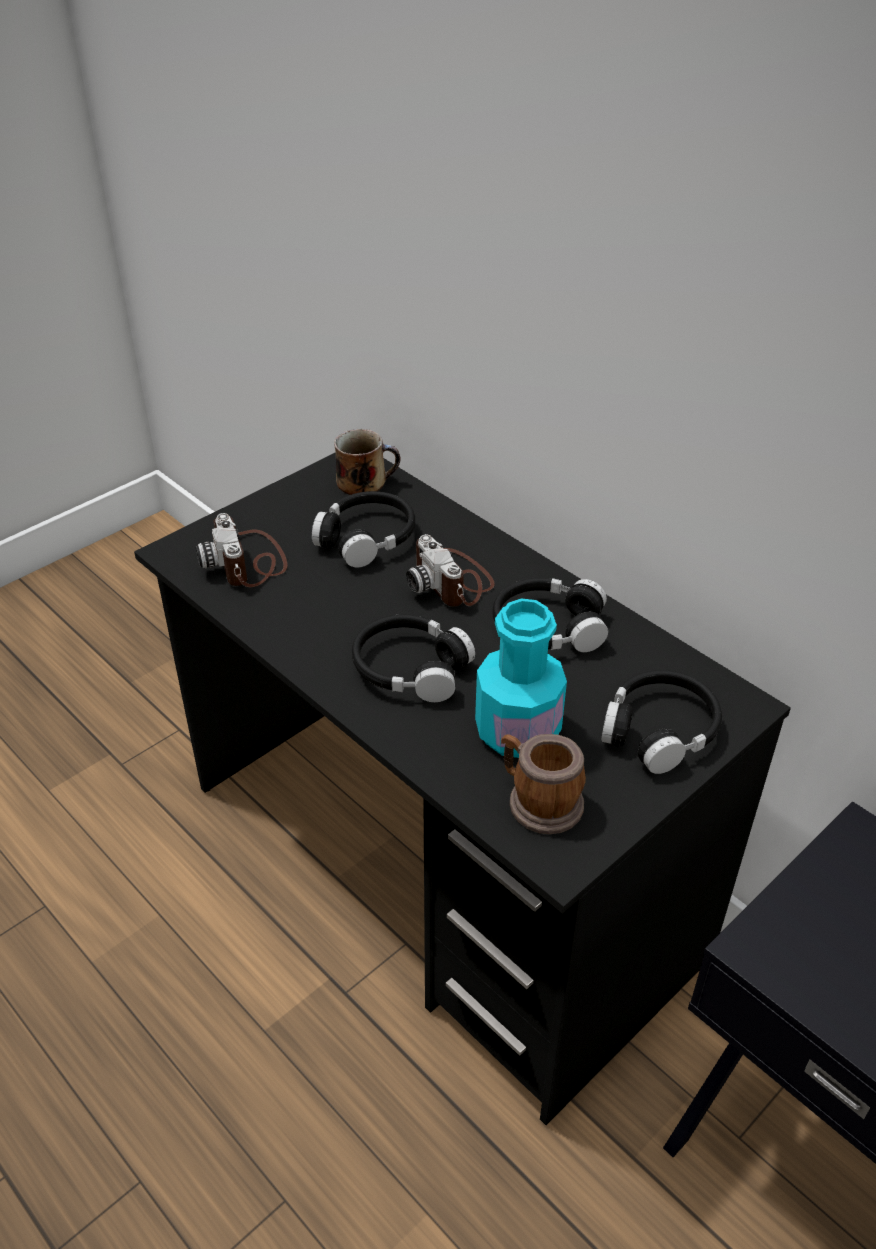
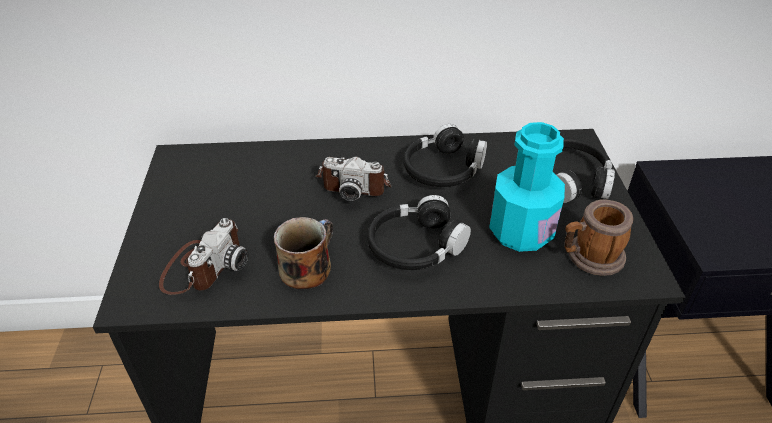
camera: 50 degrees left, 0 degrees up
camera [196,513,288,588] -> camera turned 90 degrees counterclockwise [159,218,249,295]
black headphones [312,491,415,568] -> none
mug [334,429,401,495] -> mug moved to [274,217,333,289]

